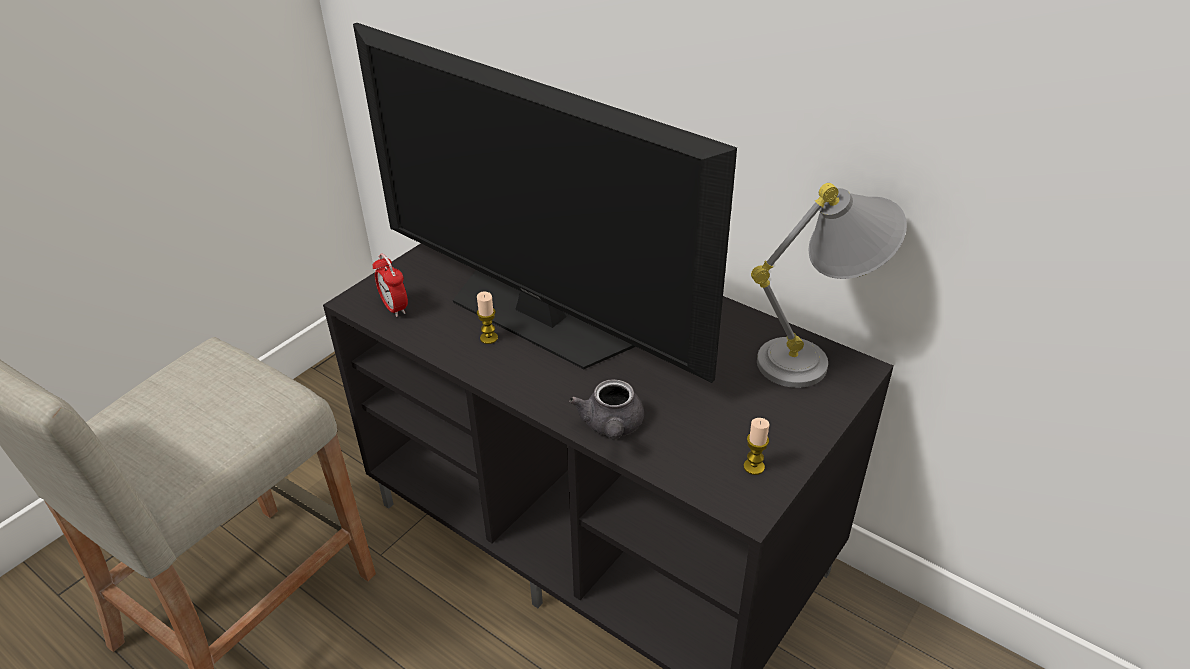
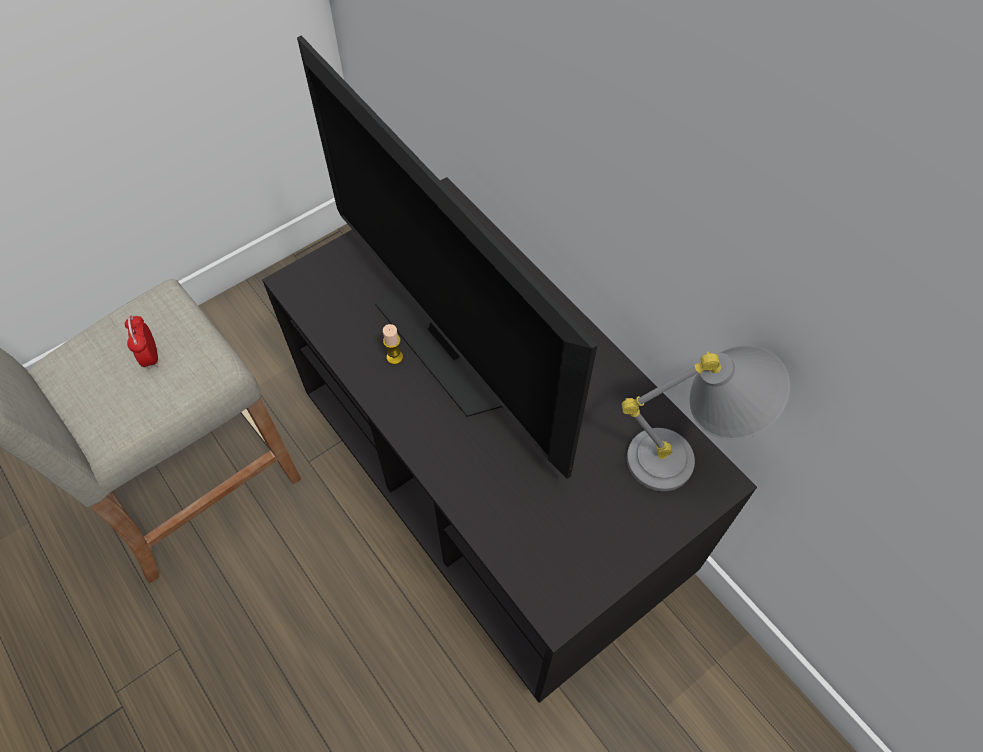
camera: 15 degrees right, 20 degrees up
alarm clock [373,253,408,317] -> alarm clock moved to [125,315,158,369]
grey teapot [569,379,644,440] -> none
candle [743,418,770,475] -> none

